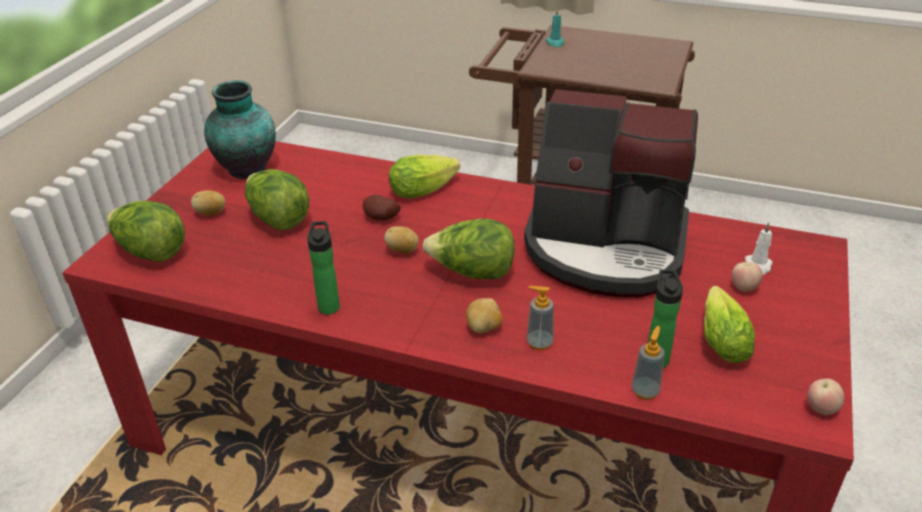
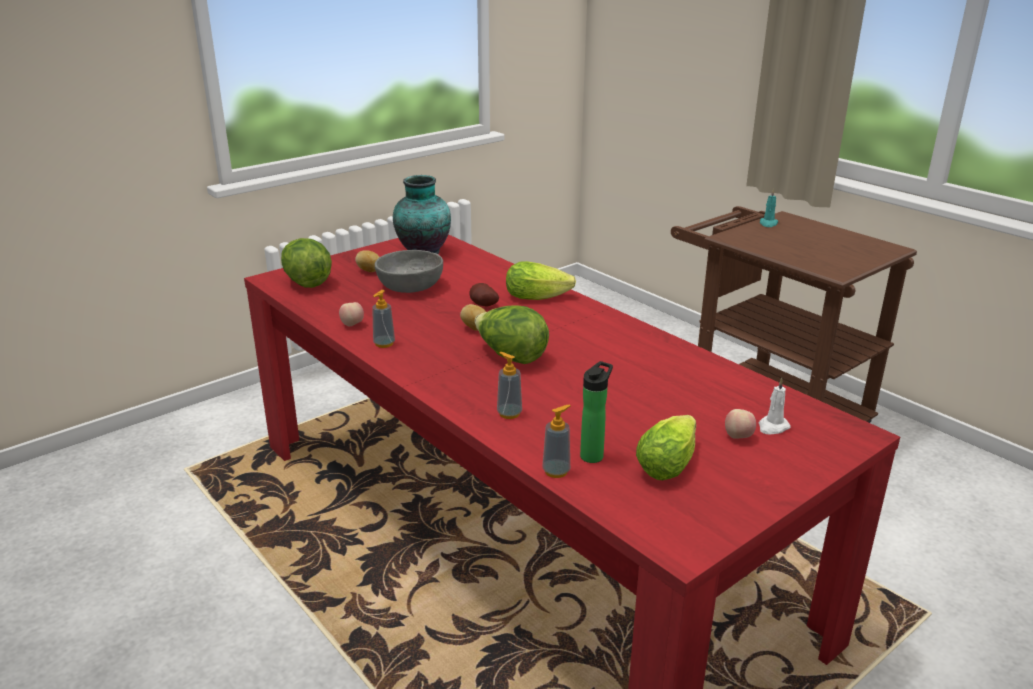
camera: 30 degrees right, 10 degrees down
lettuce [245,169,309,230] -> grey bowl [375,250,443,293]
bottle [307,221,340,315] -> soap dispenser [372,290,395,348]
potato [466,298,502,333] -> none
coffee machine [524,89,698,297] -> none
apple [807,378,844,415] -> apple moved to [339,302,364,327]

